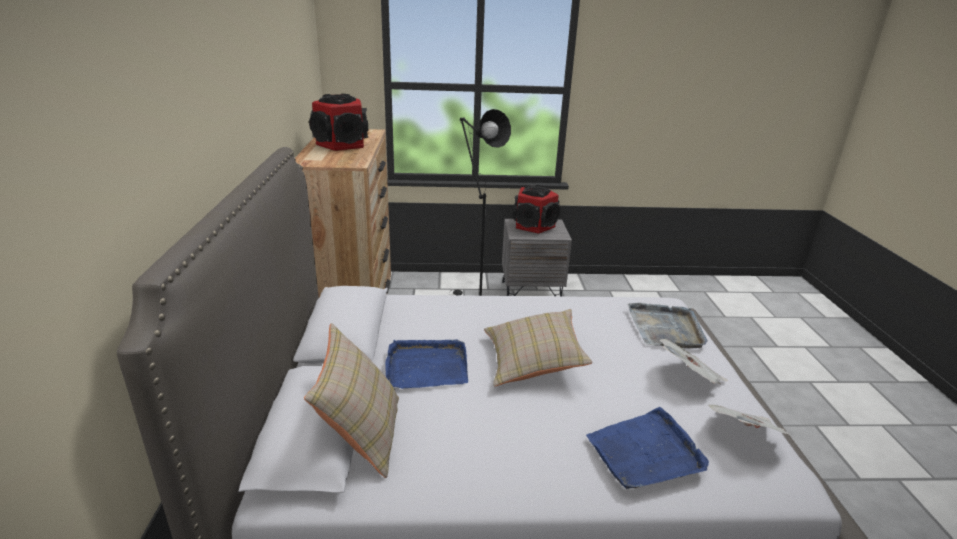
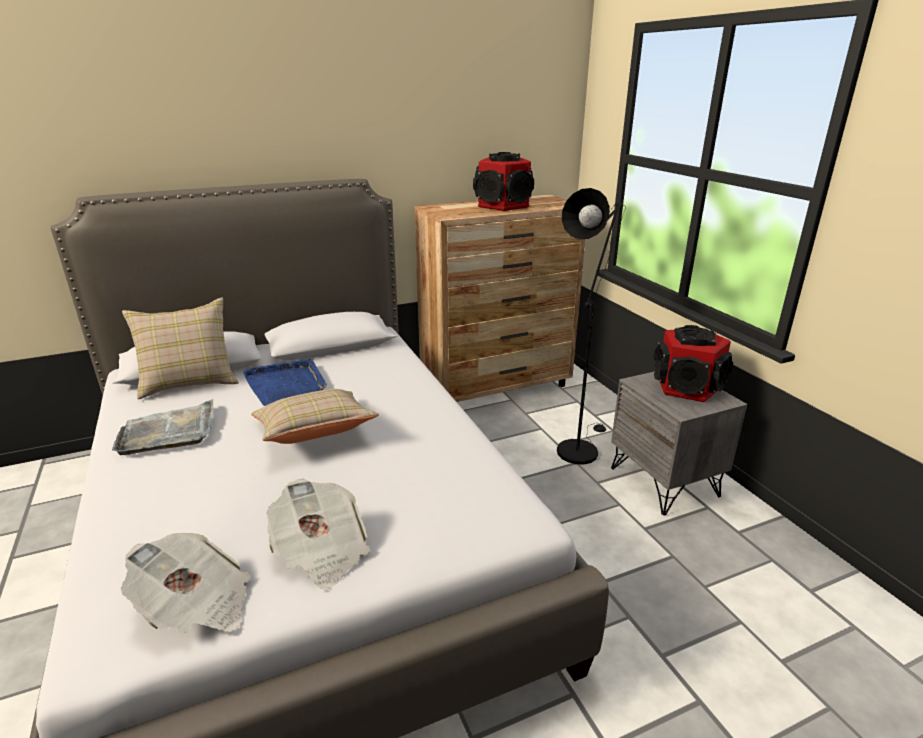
camera: 70 degrees right, 0 degrees up
blue tray [586,407,709,489] -> none
grey tray [628,303,708,348] -> grey tray moved to [112,399,214,455]

